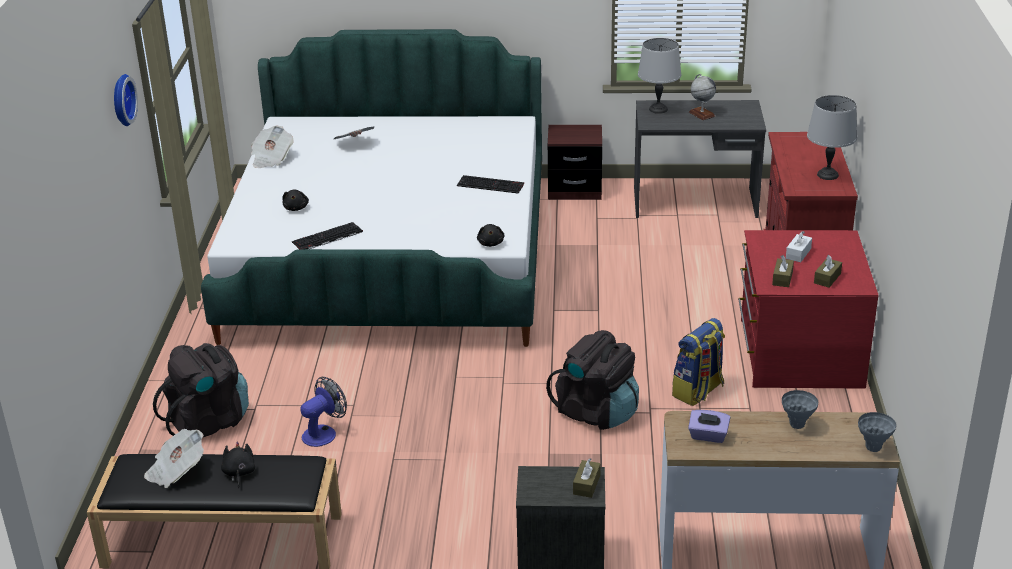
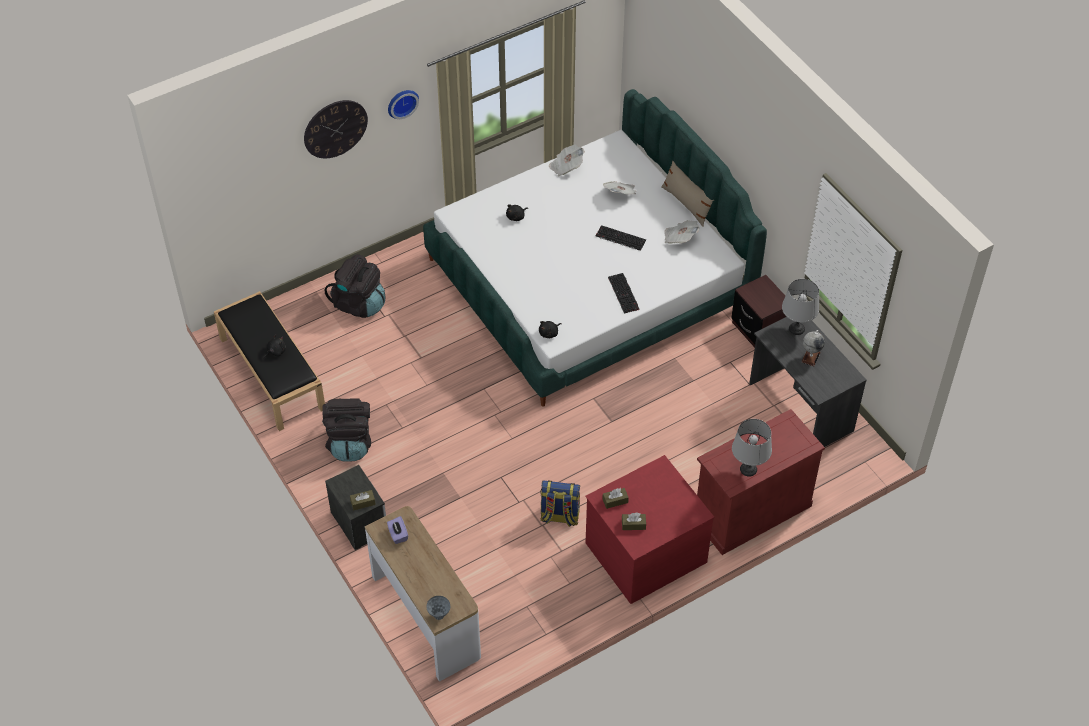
camera: 55 degrees right, 20 degrees up
newspaper [144,429,204,488] -> newspaper moved to [665,220,699,244]
keyboard [292,222,363,249] -> keyboard moved to [596,225,646,251]
fan [300,377,347,447] -> none
black backpack [546,330,639,430] -> black backpack moved to [322,398,371,462]
grey vase [782,390,818,429] -> none
white tissue box [786,231,812,262] -> none
none -> wall clock [304,100,368,158]
none -> beige pillow [661,161,714,227]

